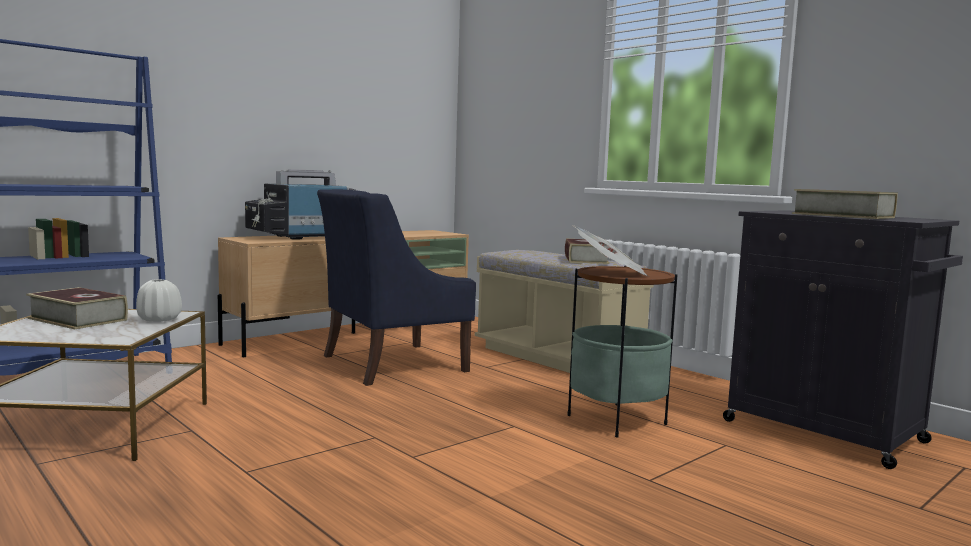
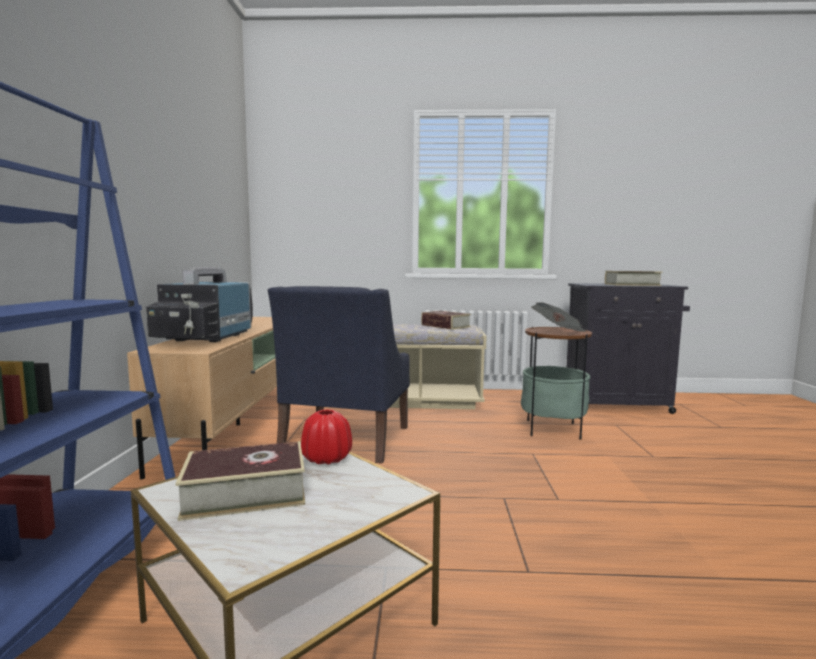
camera: 45 degrees left, 0 degrees up
white vase [136,279,182,322] -> red vase [301,409,352,465]

